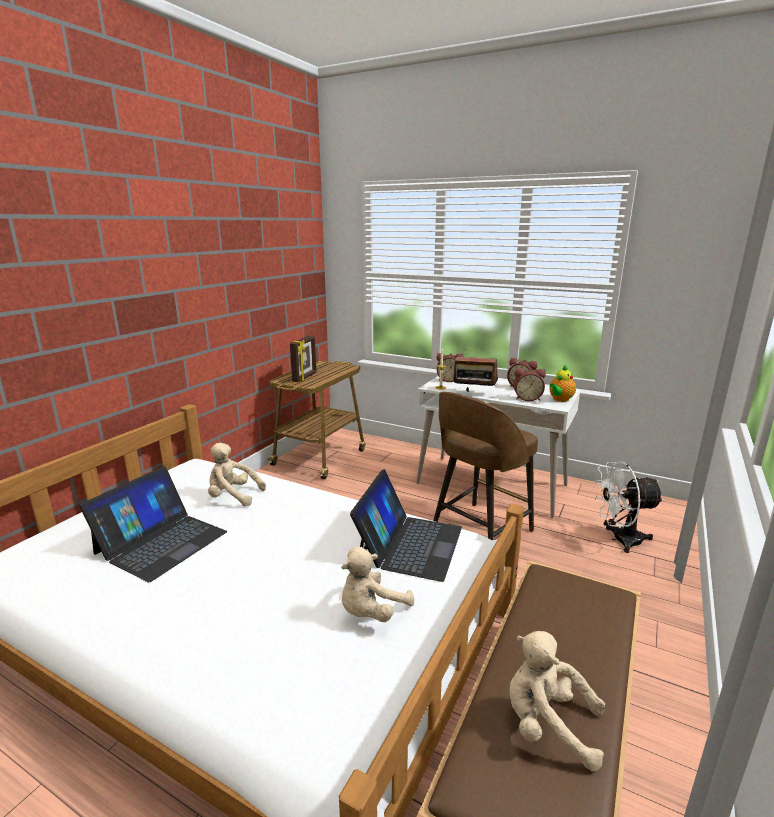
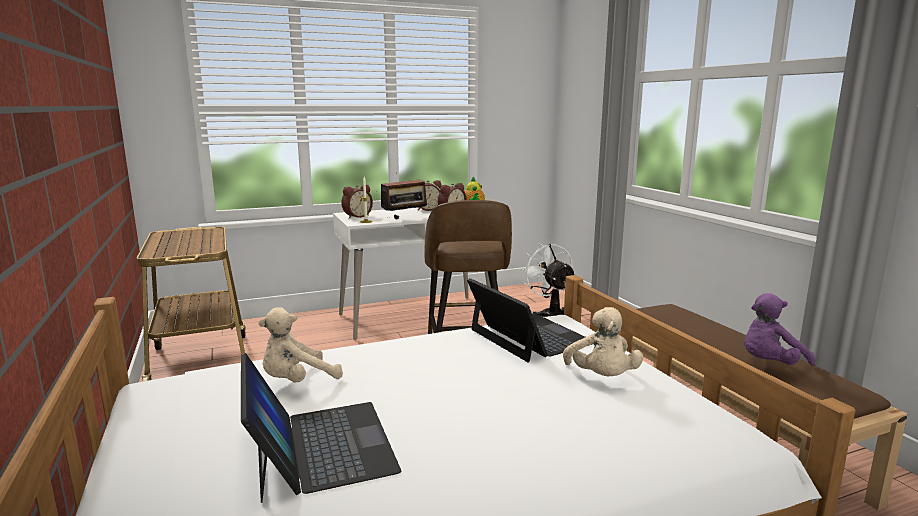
camera: 50 degrees left, 5 degrees down
picture frame [290,336,317,382] -> none
beige plush toy [509,631,605,771] -> purple plush toy [744,293,815,366]
white fan [594,462,664,553] -> white fan turned 120 degrees clockwise [521,243,574,317]

